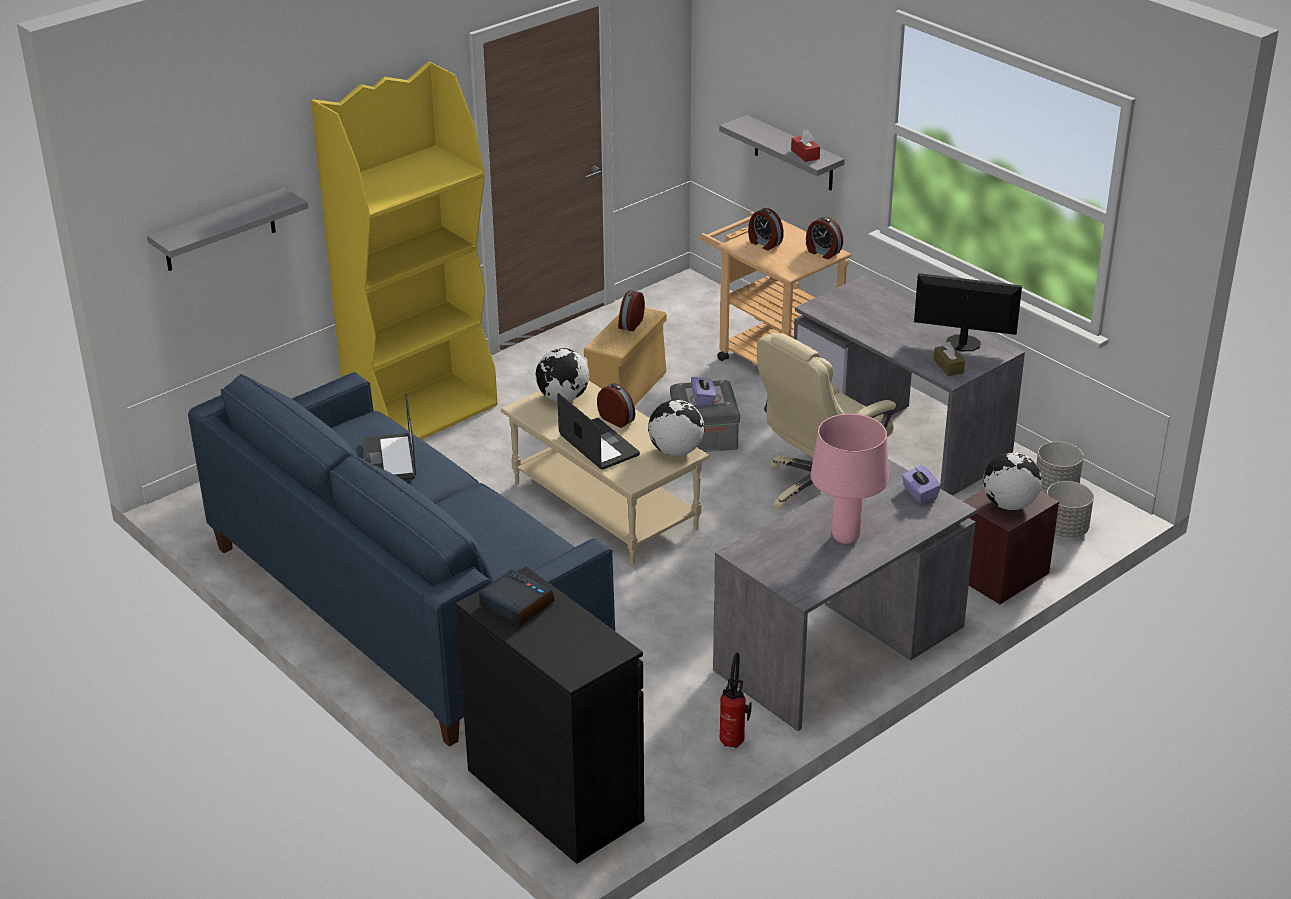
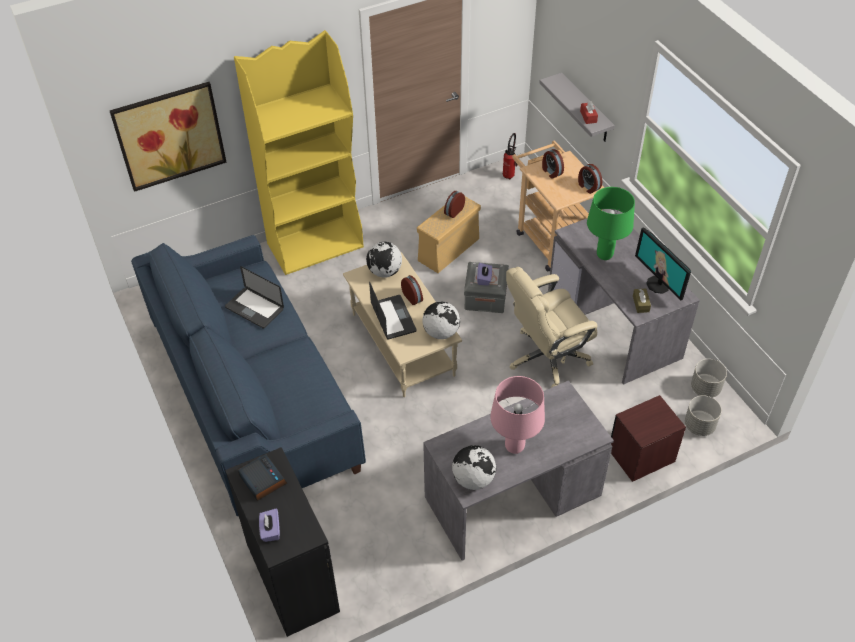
camera: 15 degrees right, 15 degrees up
grey shelf [147,188,308,271] -> picture [110,82,227,192]
laptop [362,394,416,480] -> laptop turned 60 degrees counterclockwise [225,266,284,329]
fire extinguisher [720,653,752,748] -> fire extinguisher moved to [503,133,518,179]
purple tissue box [902,465,941,504] -> purple tissue box moved to [259,509,280,542]
monitor [914,273,1022,351] -> monitor turned 150 degrees counterclockwise [635,227,691,300]
globe [983,452,1042,510] -> globe moved to [452,445,496,490]
none -> green table lamp [587,187,635,260]

